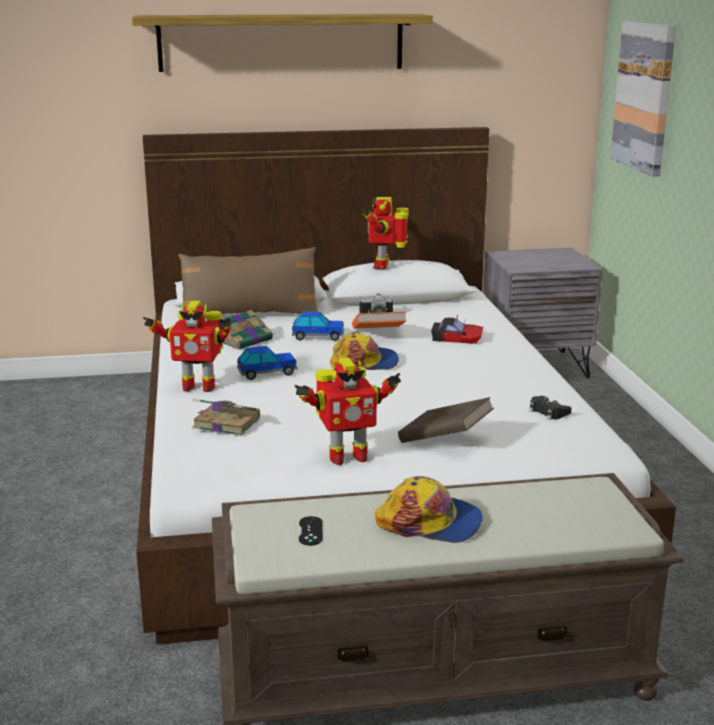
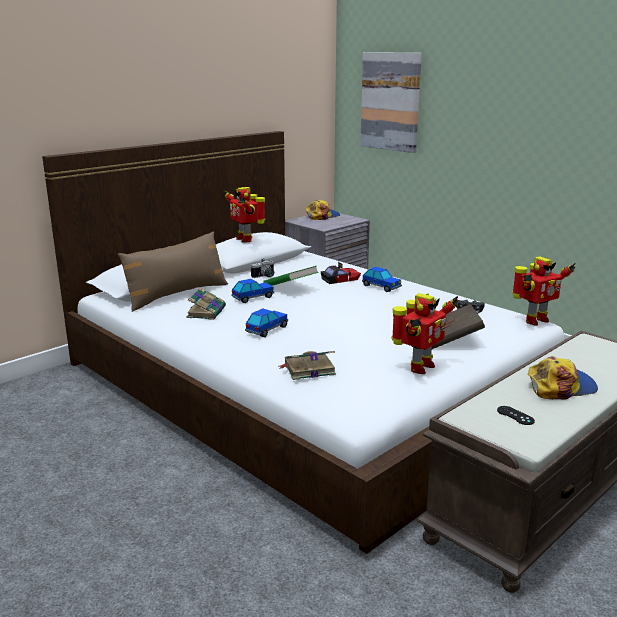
camera: 35 degrees left, 0 degrees up
shelf [132,14,433,72] -> none
toy robot [143,301,231,392] -> toy robot moved to [512,257,576,326]
cap [330,332,399,370] -> cap moved to [305,200,340,220]
orange book [352,311,407,329] -> green book [263,266,319,286]
none -> toy car [362,267,402,292]

